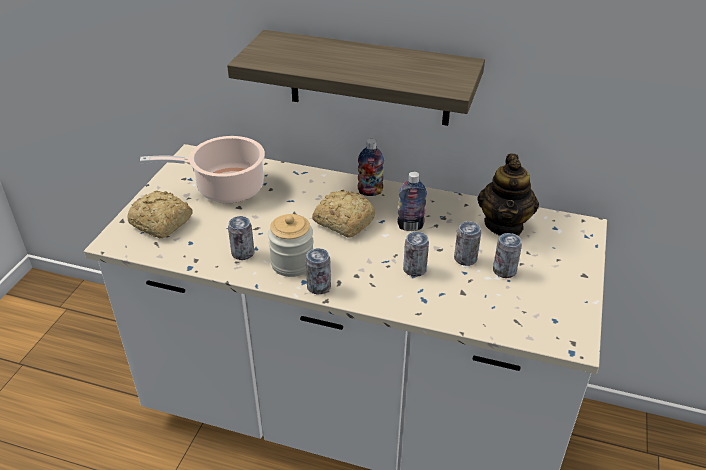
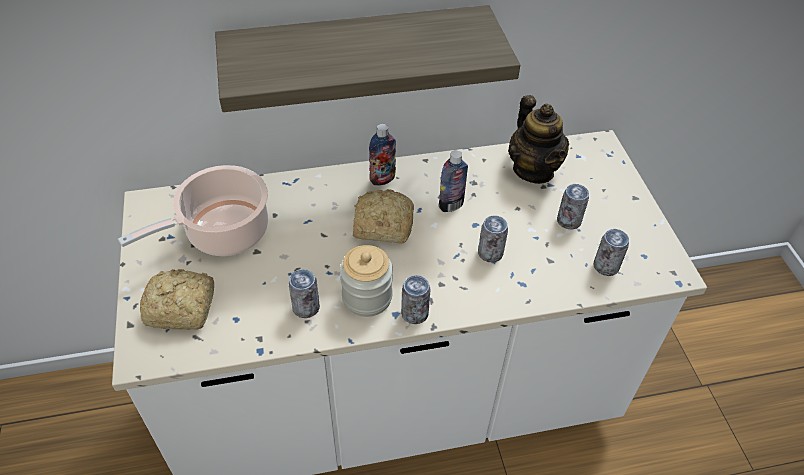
camera: 30 degrees left, 10 degrees up
can [454,221,481,266] -> can moved to [593,229,629,276]

